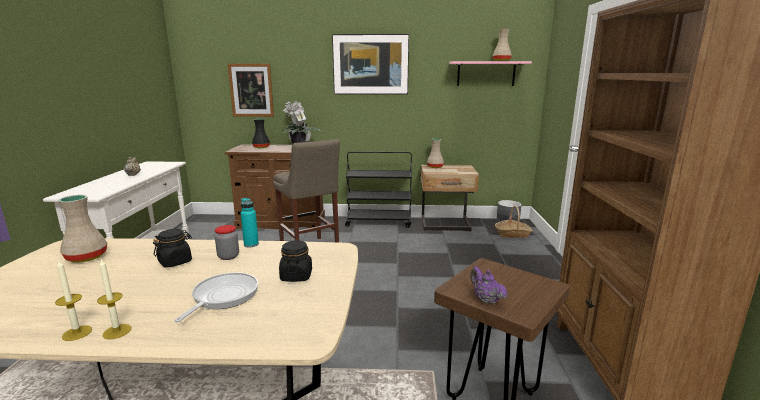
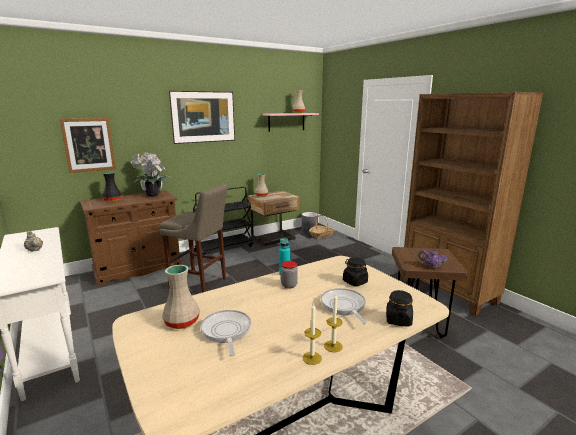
camera: 35 degrees left, 0 degrees up
black jar [153,229,192,268] -> black jar moved to [386,290,413,327]
none -> frying pan [200,310,251,356]

